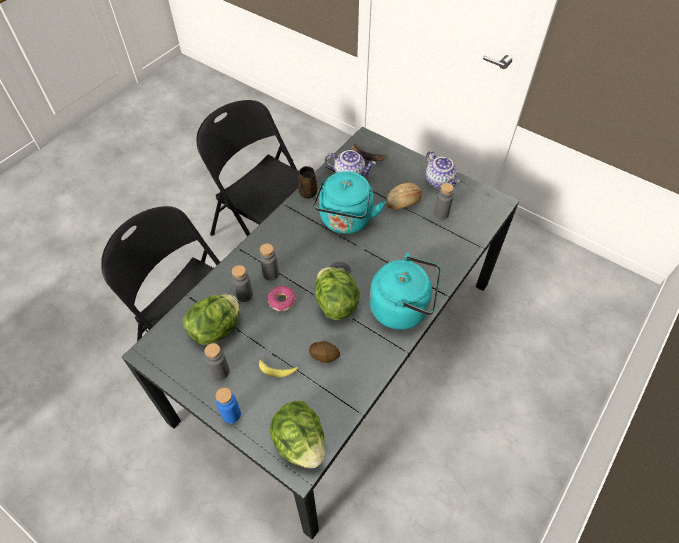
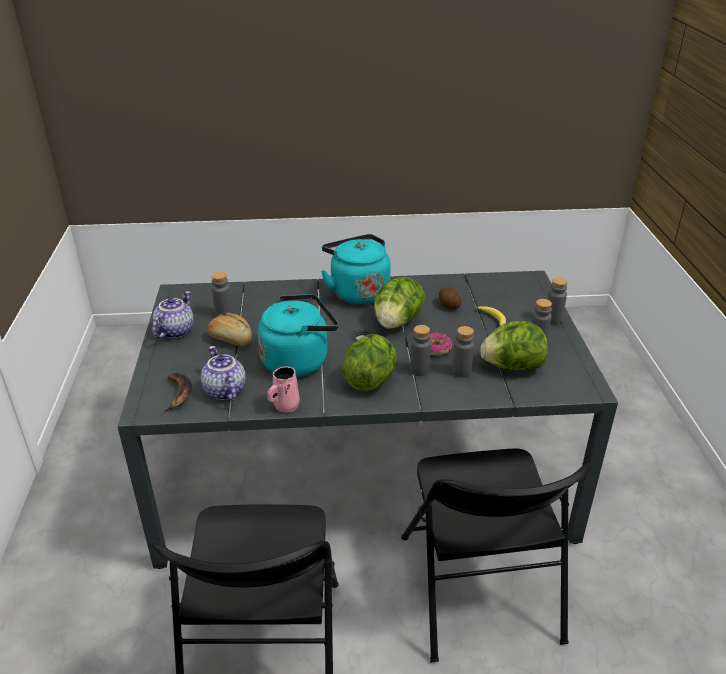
camera: 130 degrees left, 20 degrees down
blue bottle [215,388,241,423] -> grey bottle [547,277,567,325]
lettuce [270,401,325,468] -> lettuce moved to [342,334,398,391]
brown mug [298,166,317,199] -> pink mug [267,366,300,413]

